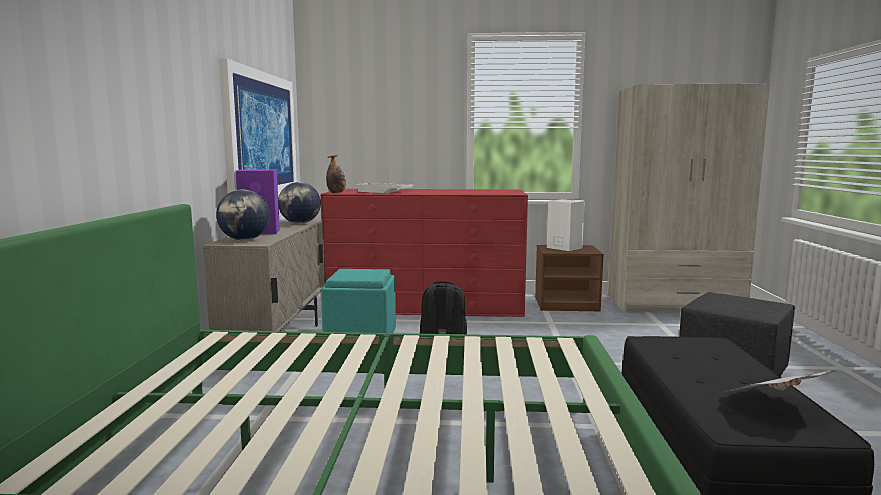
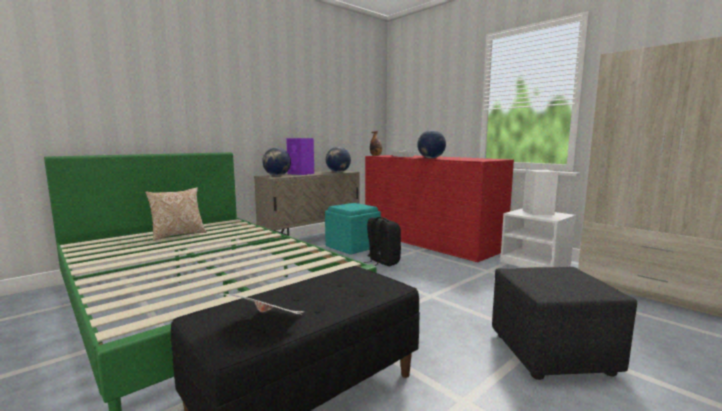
camera: 45 degrees right, 0 degrees up
picture [219,58,297,195] -> none
brown nightstand [535,245,604,312] -> white nightstand [500,208,576,268]
none -> pillow [145,187,207,241]
none -> globe [417,130,446,158]

